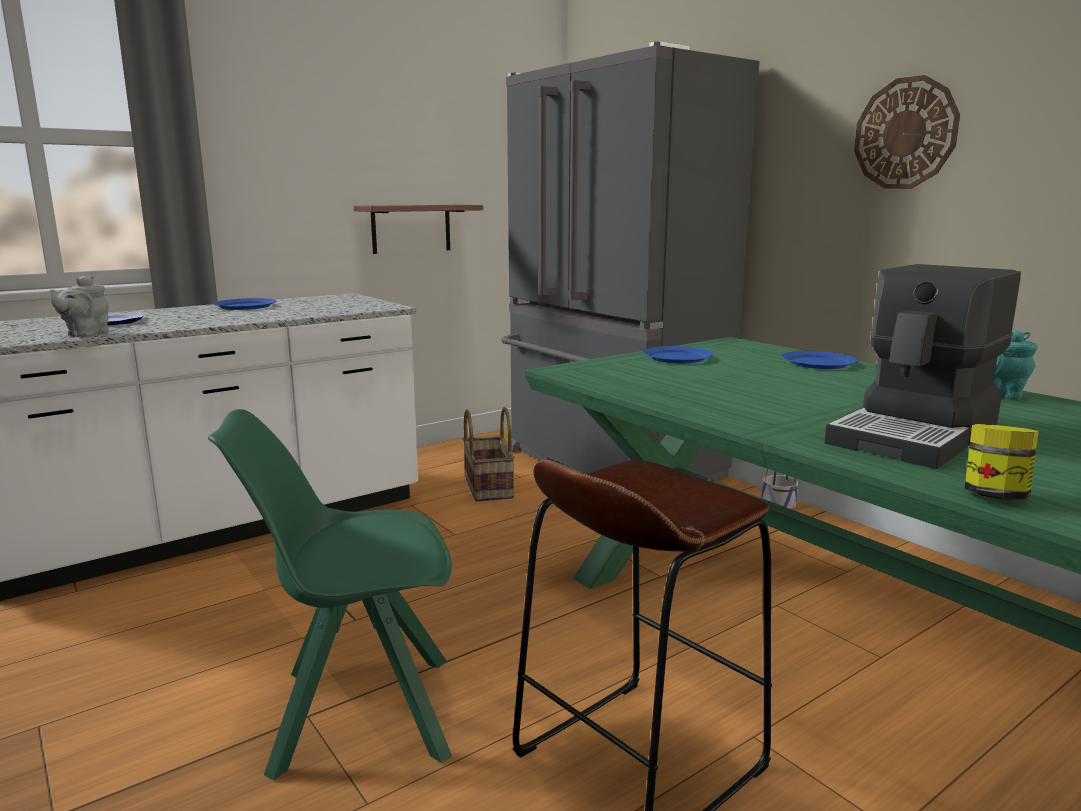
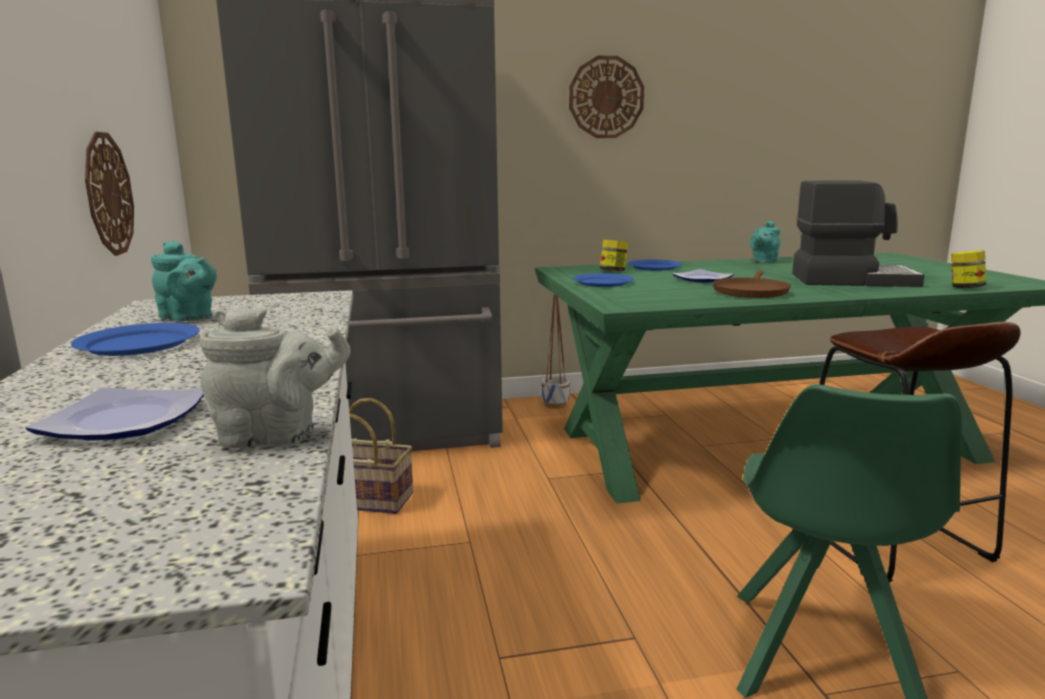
camera: 65 degrees left, 0 degrees up
grey teapot [49,276,109,338] -> grey teapot turned 45 degrees counterclockwise [200,306,351,449]
shelf [354,205,483,254] -> wall clock [85,132,134,256]
coffee machine [825,264,1021,469] -> coffee machine turned 60 degrees counterclockwise [792,180,924,287]
none -> turquoise teapot [151,241,217,321]
none -> jar [600,240,628,271]
none -> plate [672,269,734,283]
none -> brown frying pan [713,271,791,298]

